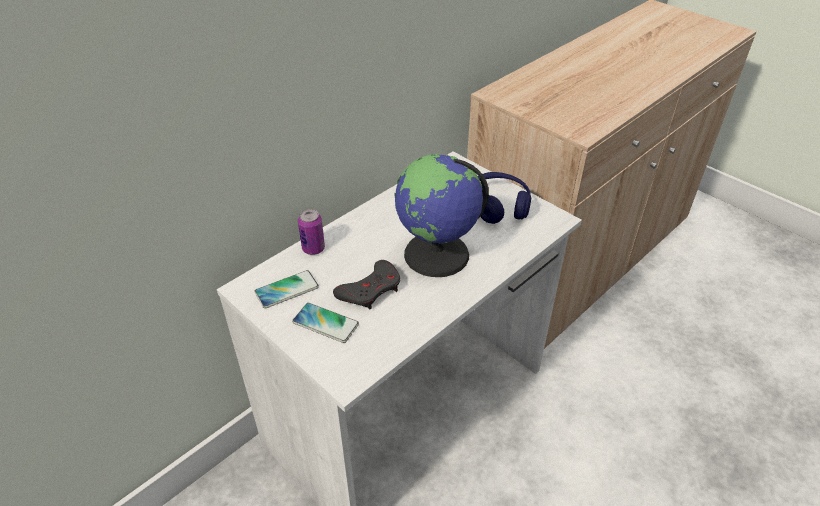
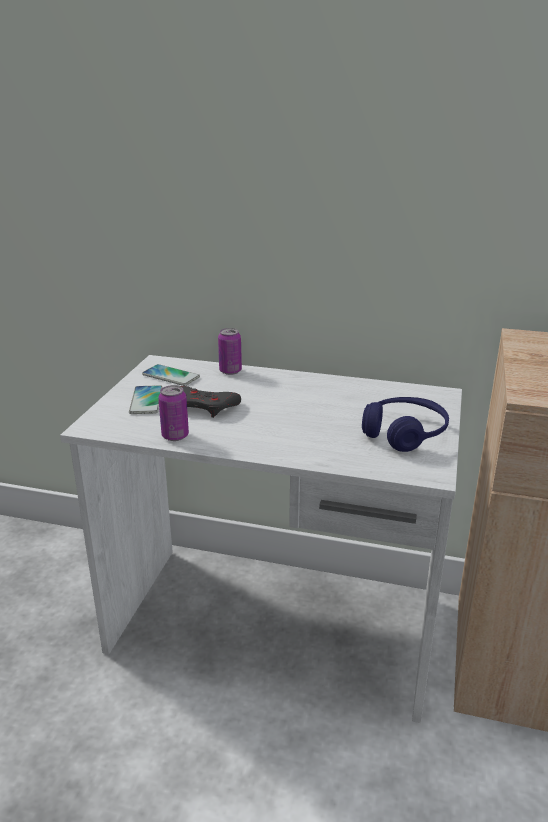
camera: 60 degrees right, 15 degrees down
globe [394,154,489,277] -> none
none -> can [158,385,189,441]

